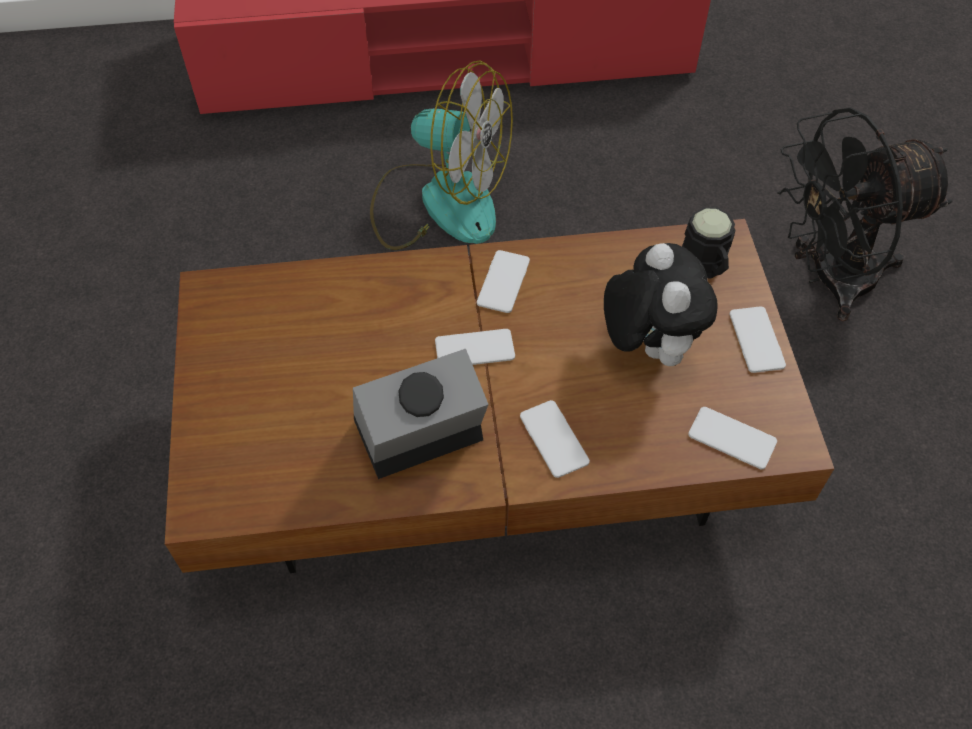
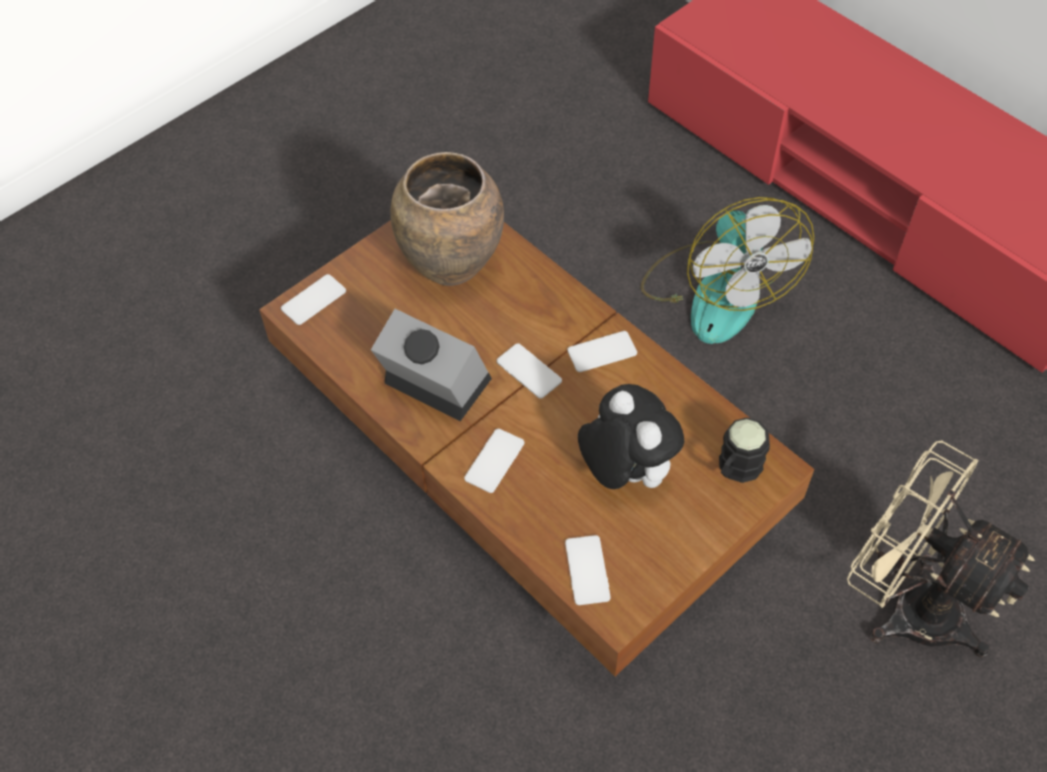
camera: 55 degrees right, 0 degrees up
plush toy [604,243,718,366] -> plush toy turned 75 degrees counterclockwise [578,384,684,489]
phone [729,306,786,373] -> phone moved to [281,274,346,325]
black fan [777,108,952,321] -> beige fan [847,441,1035,657]
none -> brown vase [390,152,504,286]

